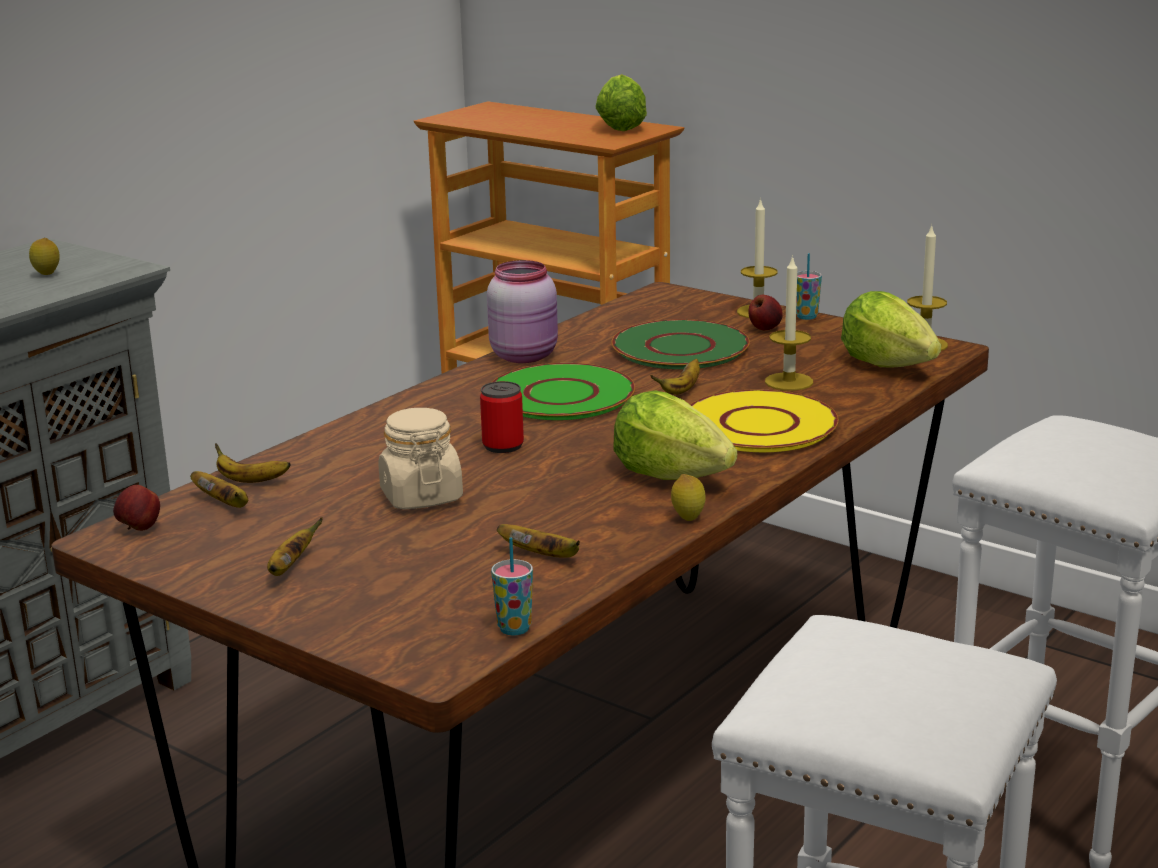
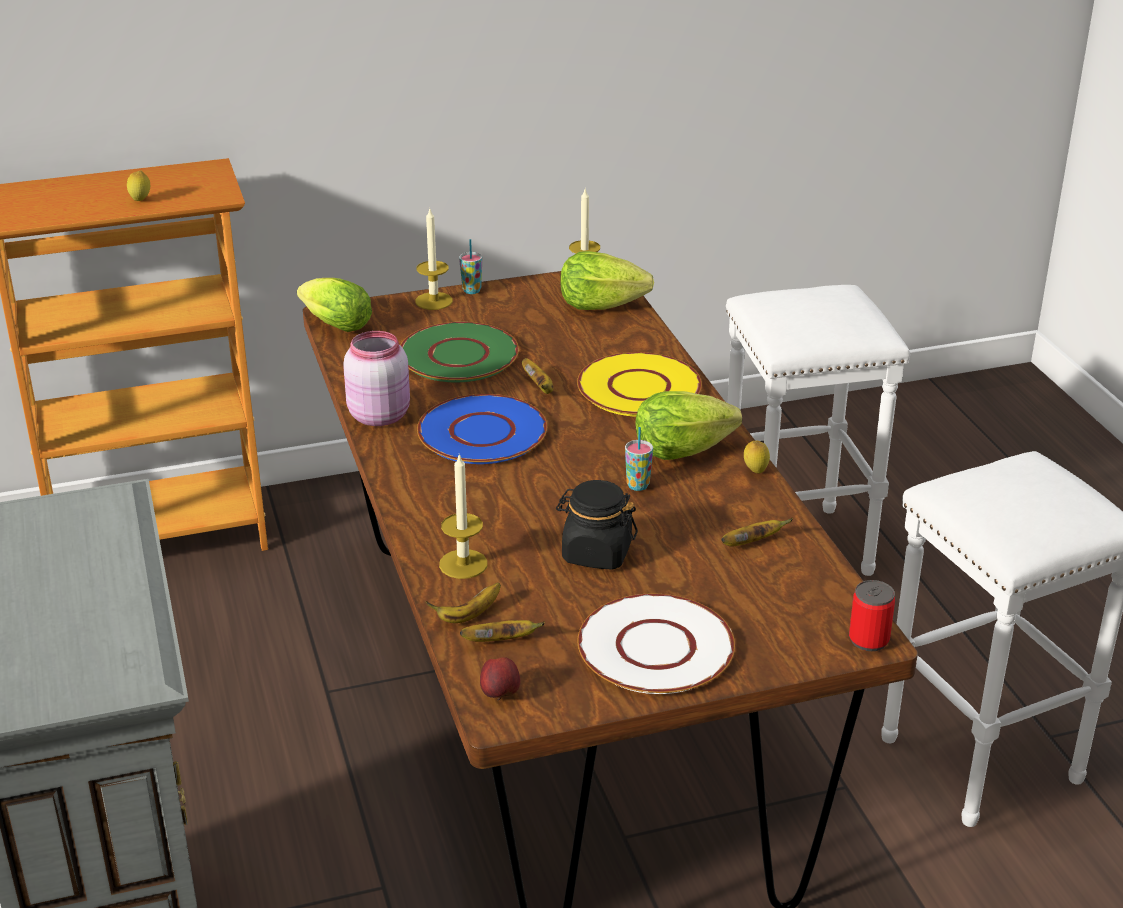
camera: 55 degrees left, 10 degrees up
lemon [29,238,60,275] -> lemon moved to [127,170,150,201]
banana [267,517,323,576] -> white plate [577,594,735,694]
beige jar [378,408,463,510] -> black jar [556,480,638,570]
can [480,381,524,453] -> can moved to [849,580,895,651]
cup [491,538,533,636] -> cup moved to [625,427,653,491]
green plate [492,363,635,420] -> blue plate [417,394,547,464]
lettuce [595,74,647,131] -> lettuce moved to [297,278,372,332]
apple [748,295,783,330] -> none
candle [765,255,813,391] -> candle moved to [439,454,488,579]

